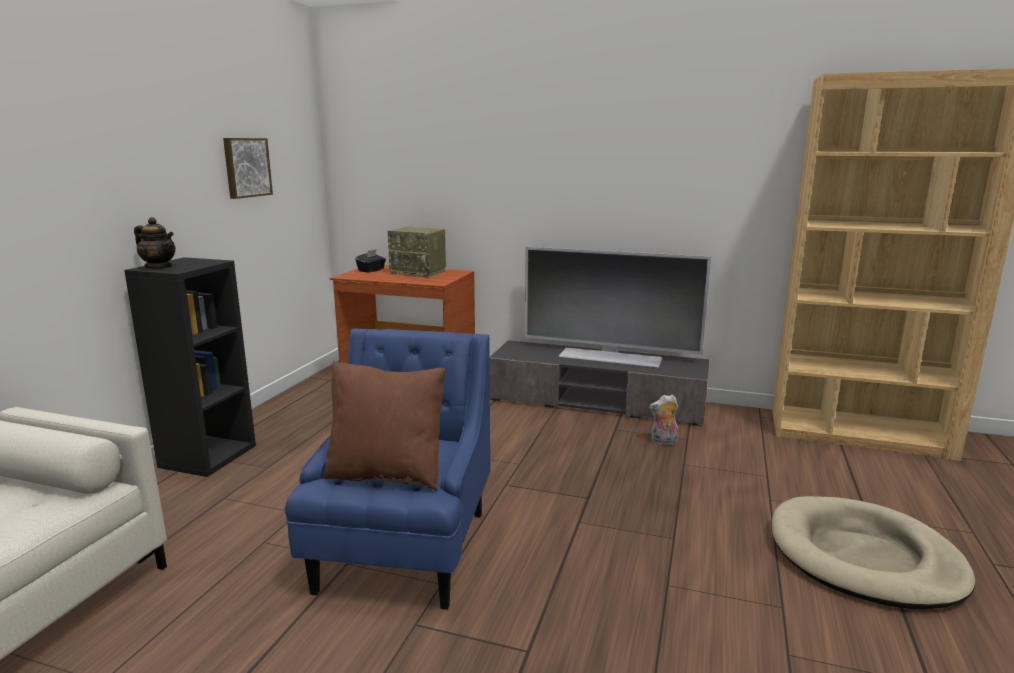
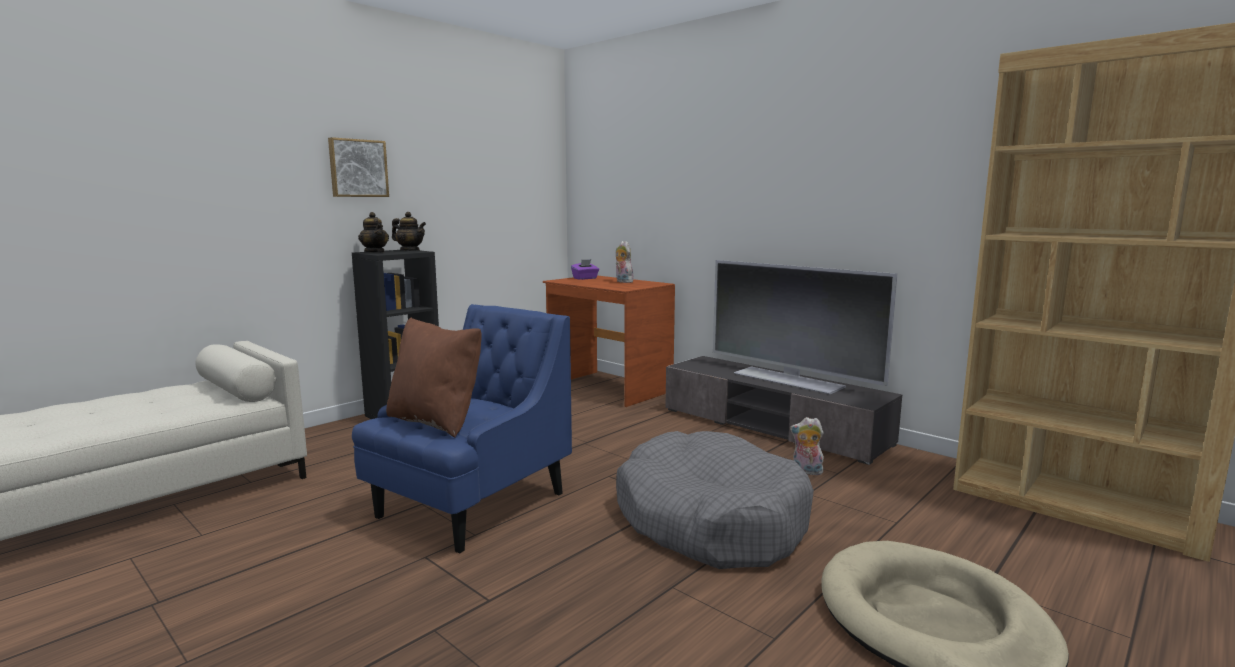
camera: 25 degrees right, 5 degrees down
picture [223,138,273,199] -> picture moved to [328,137,389,197]
black tissue box [355,249,386,273] -> purple tissue box [571,259,599,280]
radio [388,227,446,277] -> plush toy [616,241,633,283]
none -> teapot [392,212,426,251]
none -> grey dog bed [616,431,814,569]

